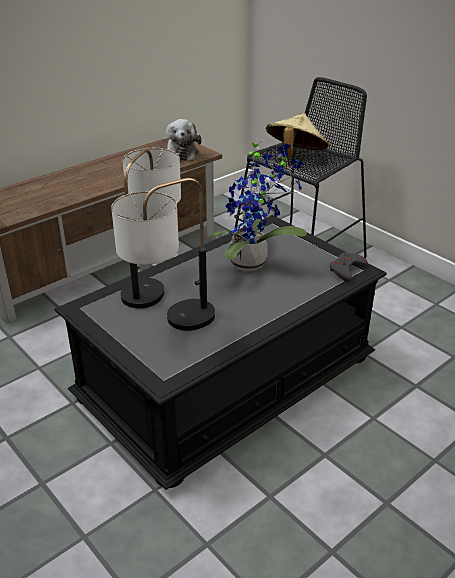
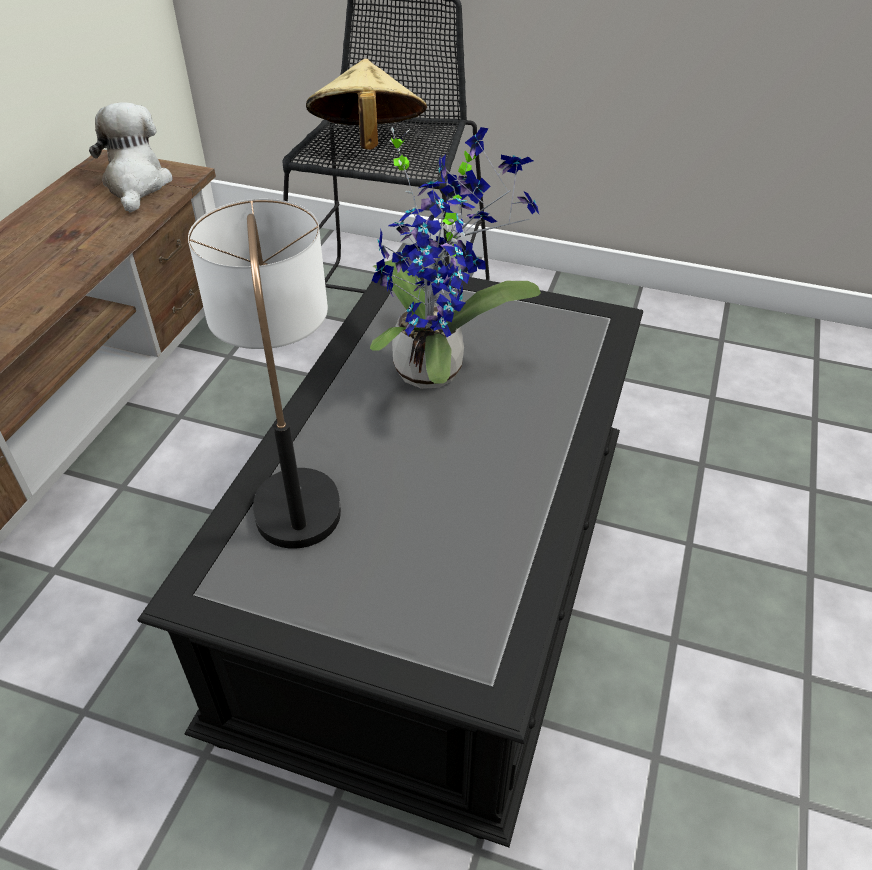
camera: 30 degrees left, 10 degrees up
table lamp [111,178,215,331] -> none
plush toy [166,119,202,161] -> plush toy turned 150 degrees counterclockwise [89,102,173,213]
grey game controller [330,253,368,282] -> none

